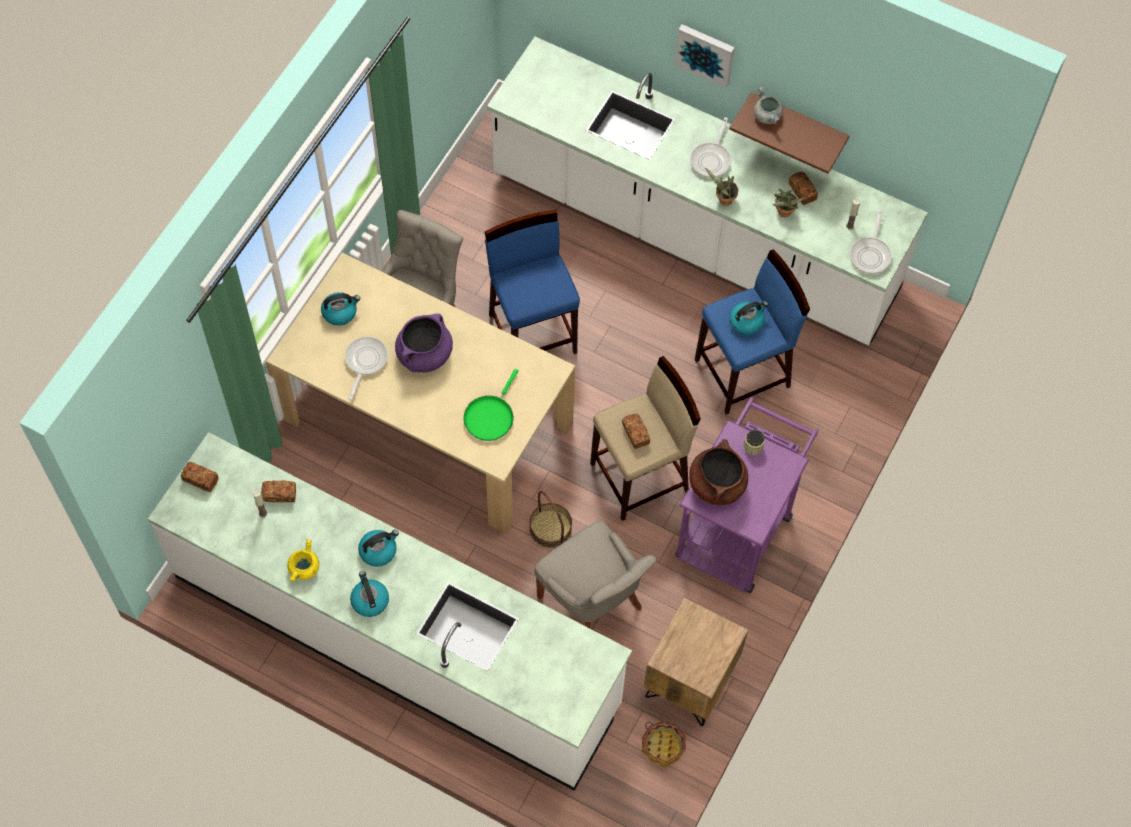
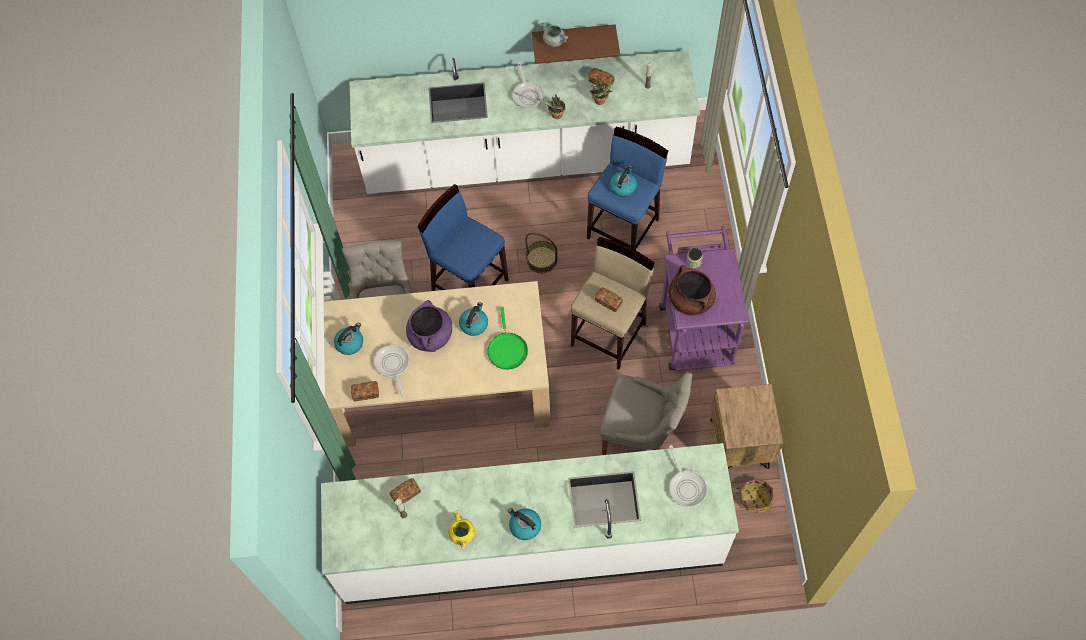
camera: 30 degrees left, 0 degrees up
bread [181,462,218,492] -> bread moved to [351,381,379,401]
kettle [358,530,399,567] -> kettle moved to [459,302,488,336]
basket [529,491,572,548] -> basket moved to [525,232,558,273]
picture [675,24,735,88] -> none
frying pan [850,210,892,274] -> frying pan moved to [669,445,707,507]

